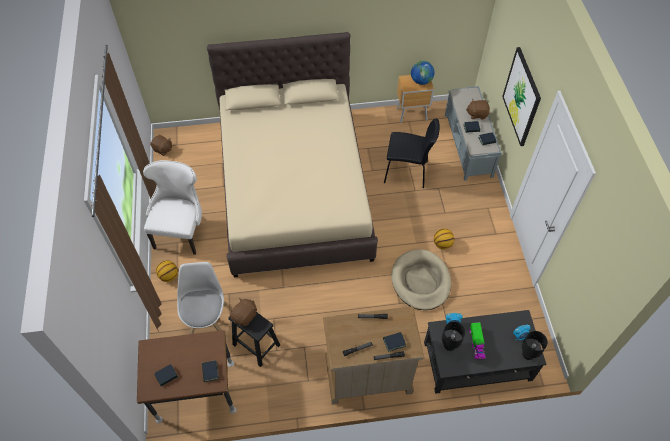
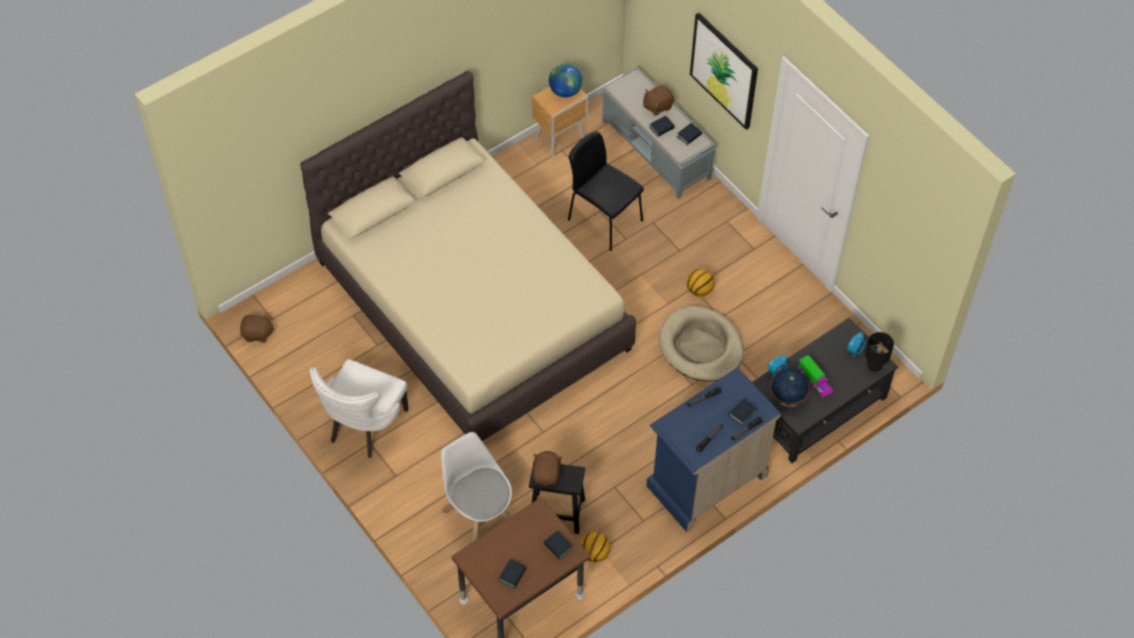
camera: 30 degrees left, 0 degrees up
white chair [143,160,202,255] -> white chair turned 135 degrees counterclockwise [310,359,409,458]
basketball [156,260,178,282] -> basketball moved to [580,531,610,563]
brown dresser [323,306,424,404] -> blue dresser [646,367,782,532]
black chair [384,119,440,188] -> black chair turned 120 degrees counterclockwise [568,131,644,251]
black table lamp [442,322,465,351] -> globe [770,369,810,407]

